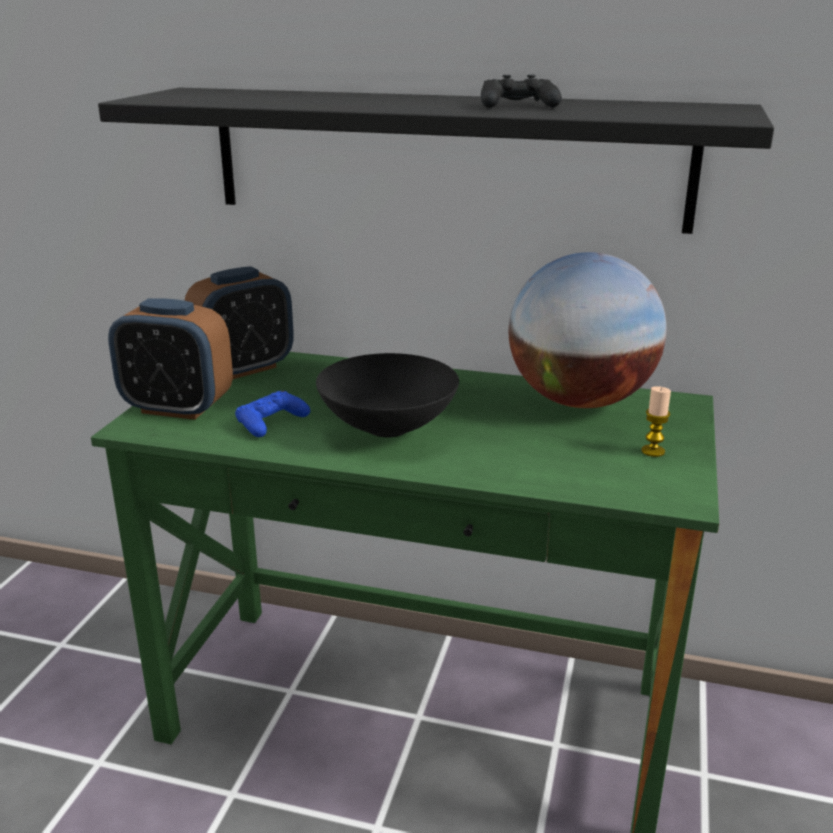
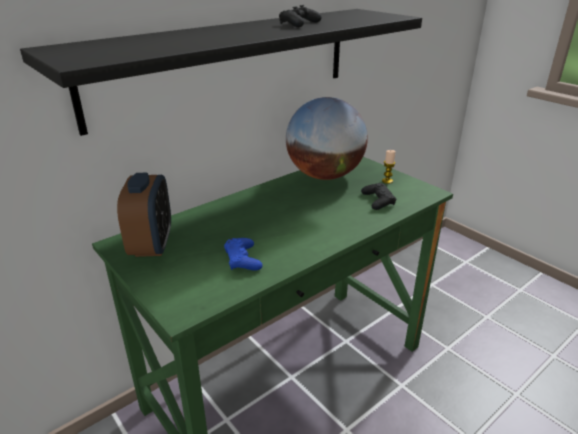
camera: 55 degrees left, 5 degrees up
alarm clock [108,298,233,420] -> none
black bowl [316,353,459,437] -> none
none -> black game controller [361,183,396,210]

